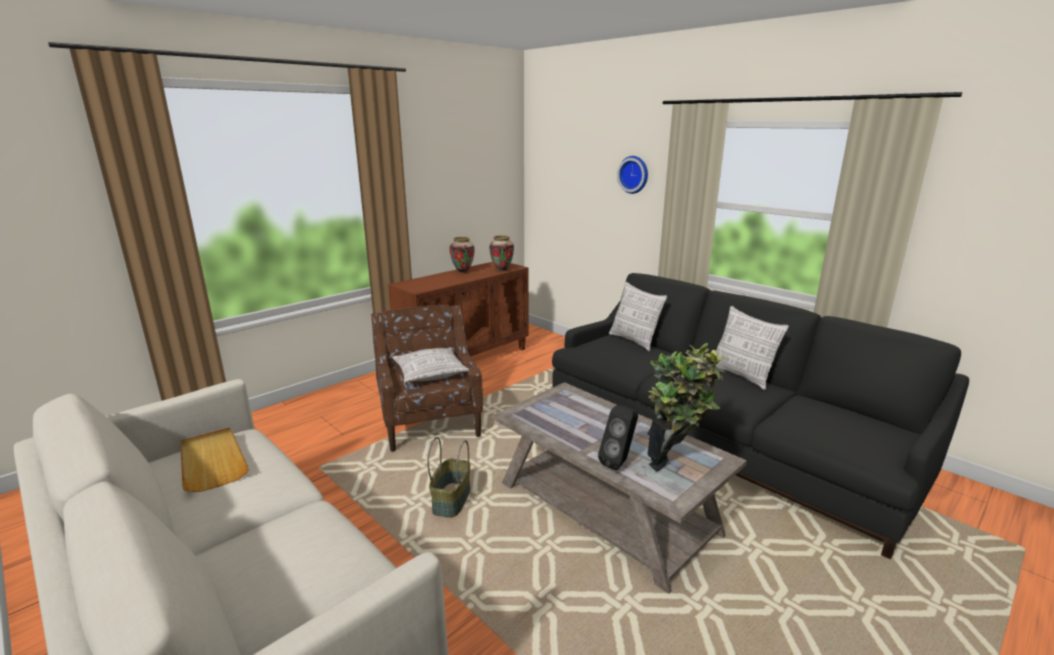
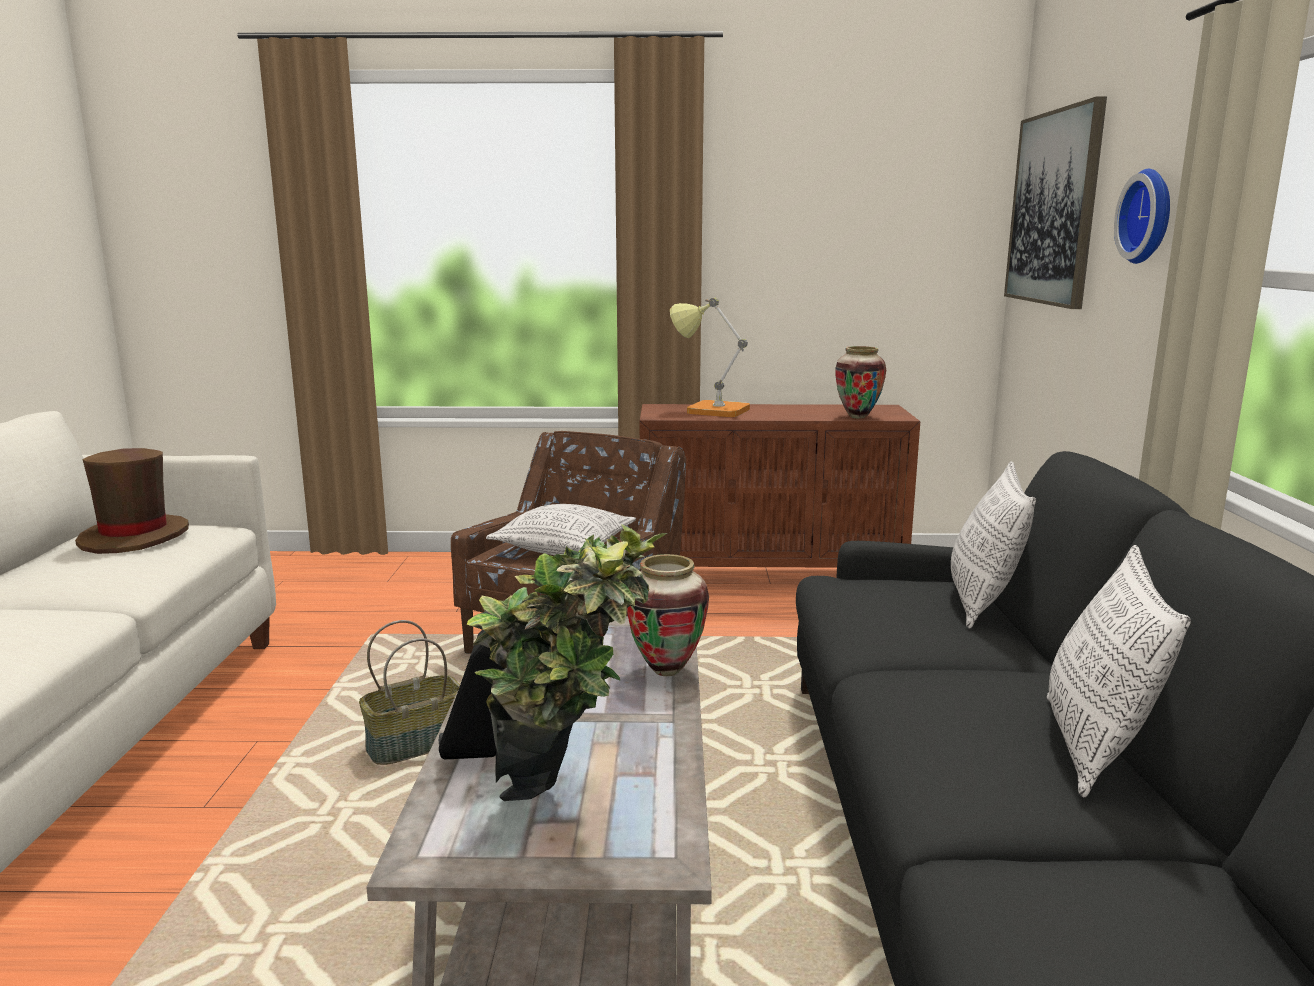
camera: 45 degrees right, 5 degrees down
beige tray [180,427,249,492] -> brown hat [75,448,189,554]
vase [449,237,475,273] -> vase moved to [627,554,709,676]
none -> table lamp [670,298,750,417]
none -> picture [1004,97,1107,309]

